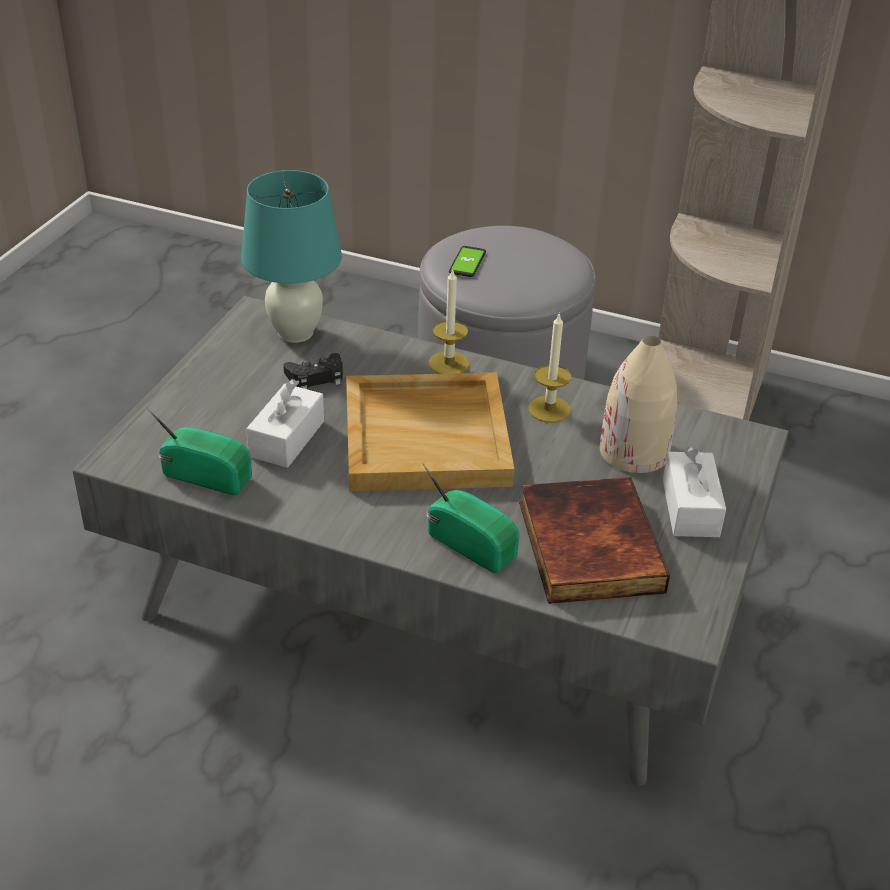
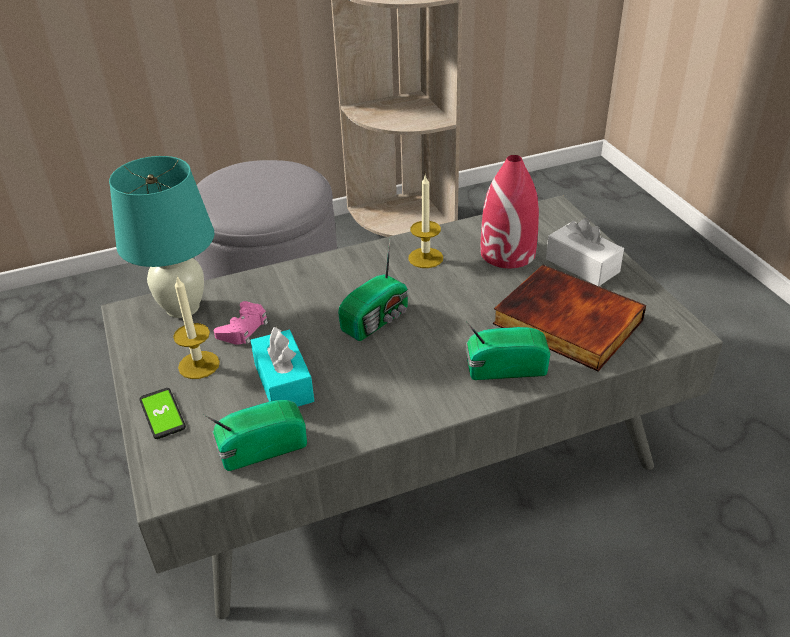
camera: 40 degrees left, 0 degrees up
white tissue box [246,379,324,468] -> turquoise tissue box [250,327,314,406]
black game controller [283,353,343,390] -> pink game controller [214,301,268,345]
beige tray [346,373,515,492] -> radio [338,240,409,341]
candle [429,268,469,374] -> candle moved to [173,276,220,379]
phone [449,246,486,277] -> phone moved to [139,388,186,439]
beige vase [600,336,677,473] -> red vase [481,155,539,268]

